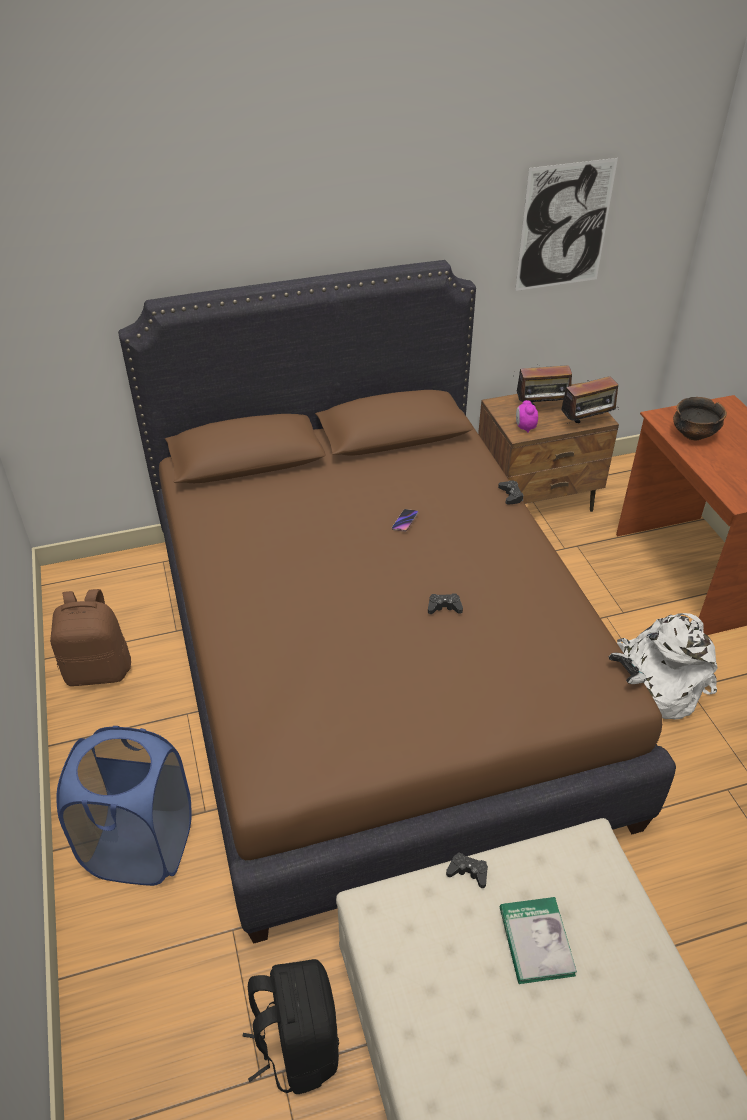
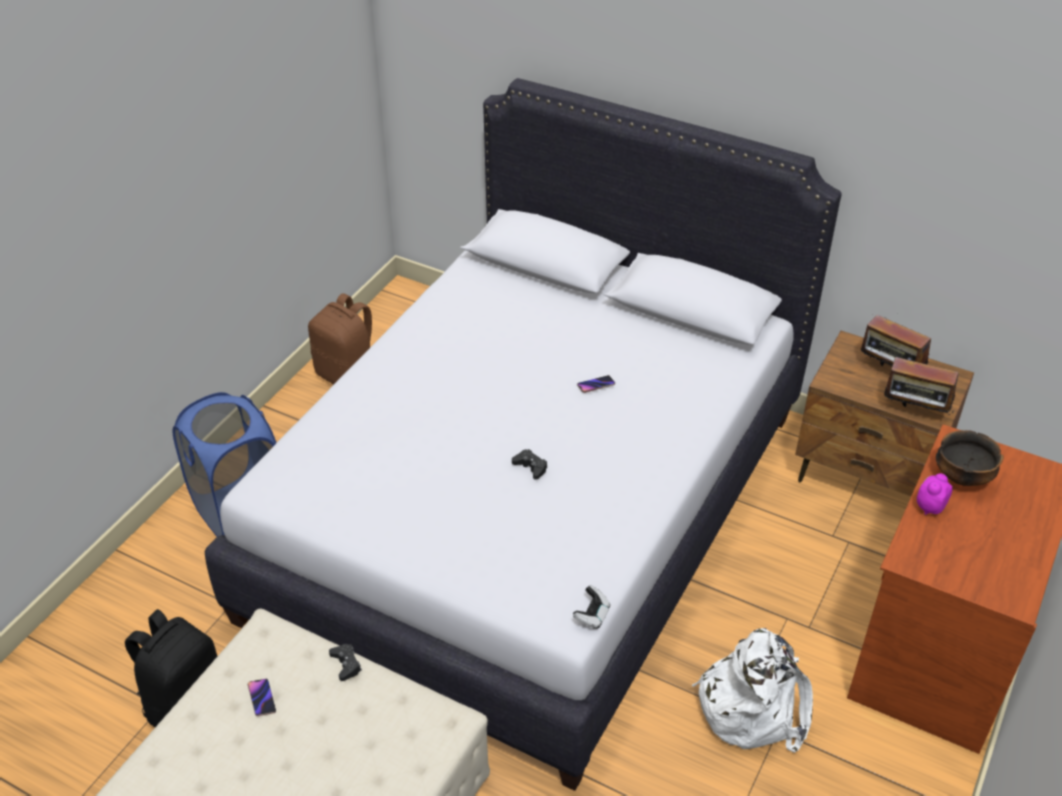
camera: 45 degrees right, 0 degrees up
brown bed [118,260,676,944] -> white bed [205,78,842,791]
black game controller [498,480,524,505] -> none
book [499,897,577,984] -> none
picture [515,158,618,291] -> none
alarm clock [516,400,538,433] -> alarm clock moved to [917,473,953,515]
none -> phone [248,679,276,716]

